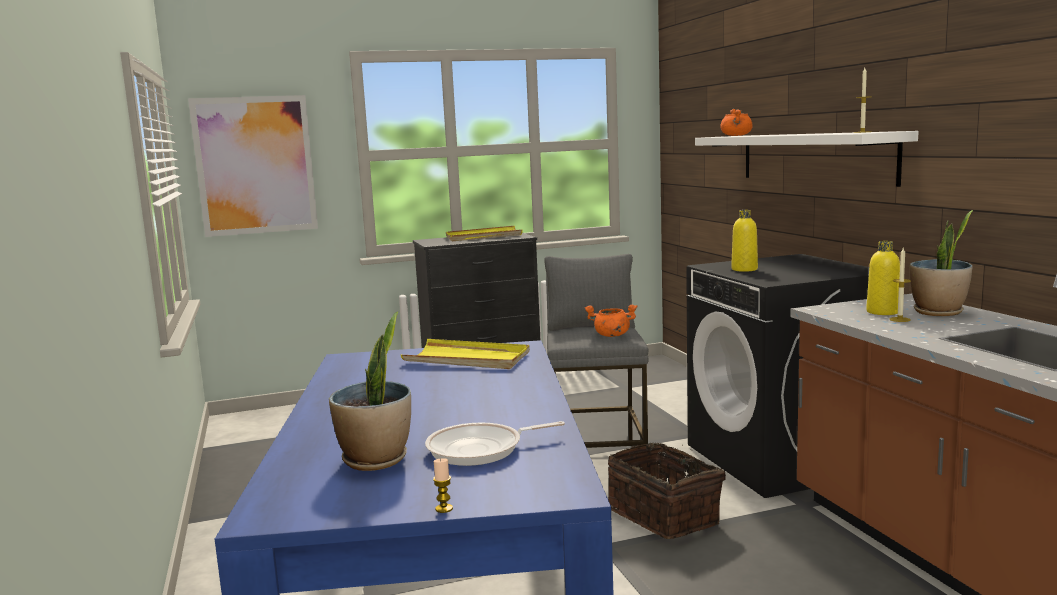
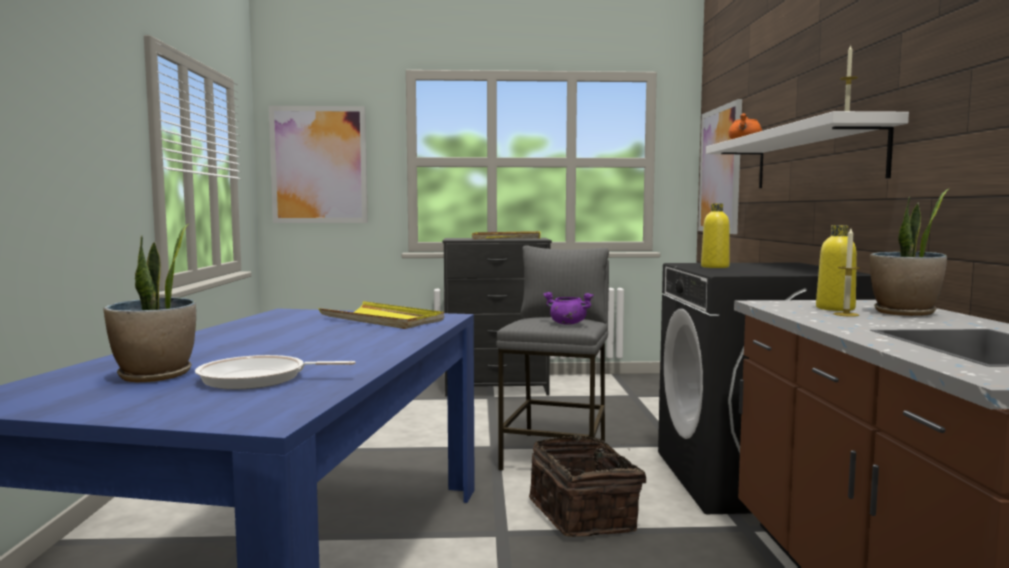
camera: 15 degrees right, 5 degrees down
candle [433,458,453,513] -> none
orange cooking pot [584,305,637,337] -> purple cooking pot [543,292,594,325]
none -> picture [698,99,742,234]

